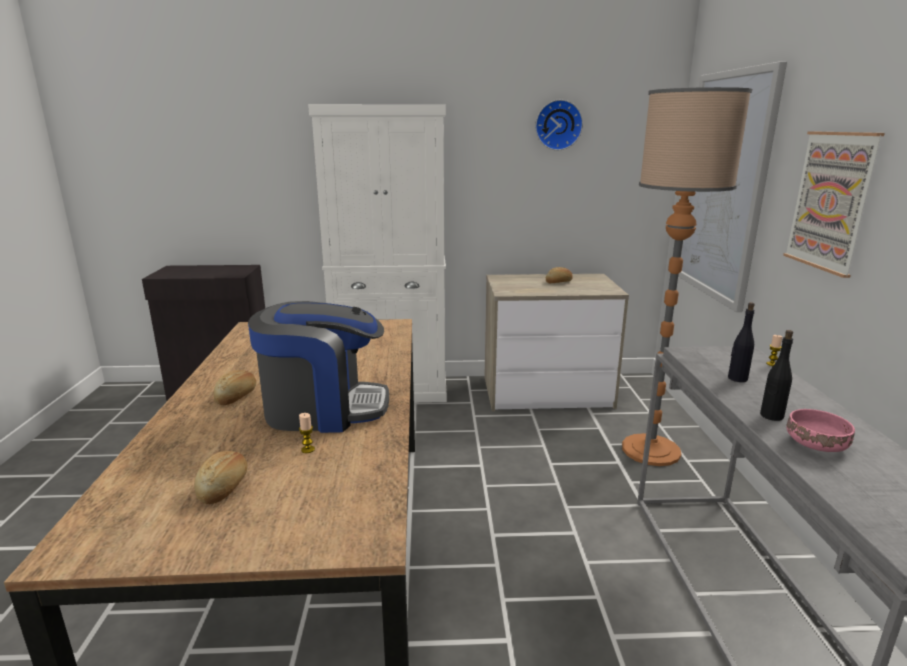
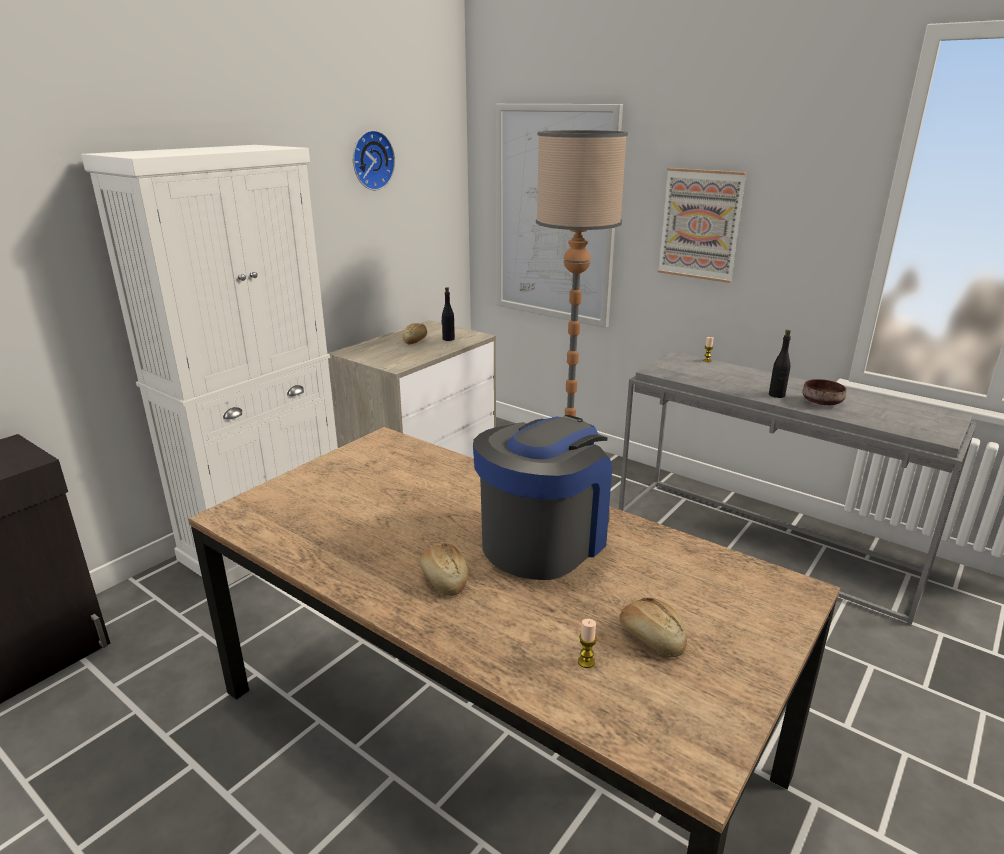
camera: 50 degrees left, 5 degrees up
candle [299,413,315,453] -> candle moved to [578,619,597,668]
black bottle [728,302,755,382] -> black bottle moved to [441,287,455,341]
pink bowl [787,409,855,452] -> brown bowl [803,379,846,405]

